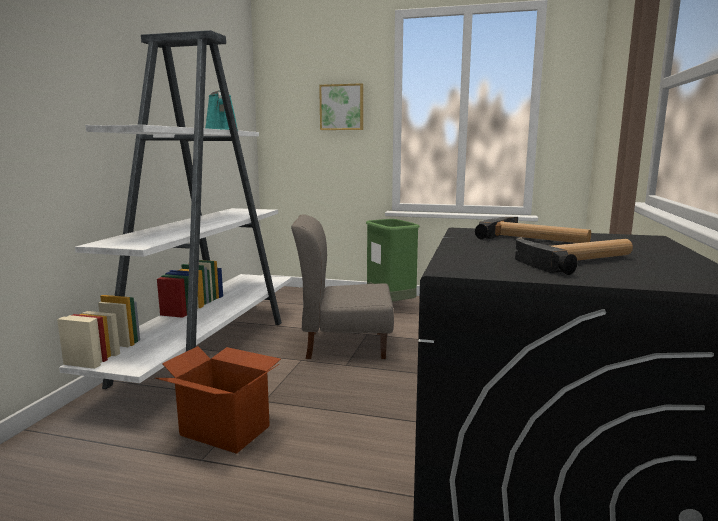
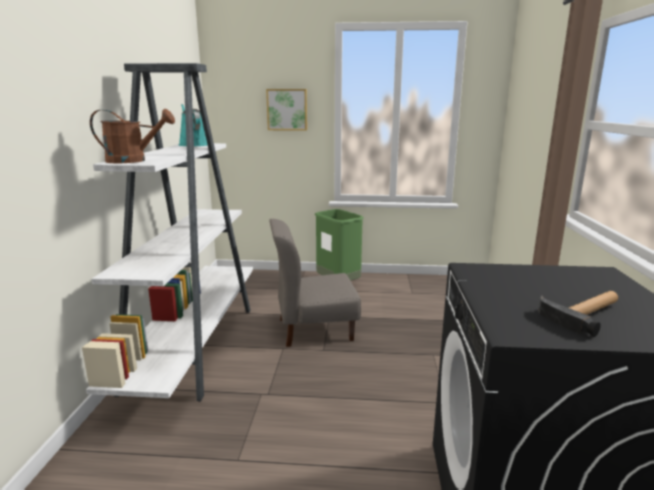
camera: 10 degrees left, 5 degrees up
cardboard box [155,346,281,454] -> none
hammer [475,217,591,243] -> none
none -> brown watering can [90,109,175,163]

